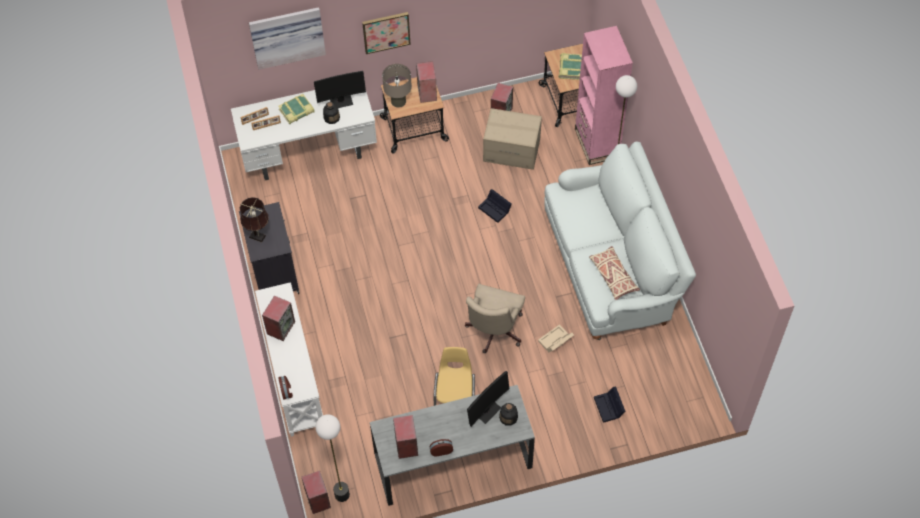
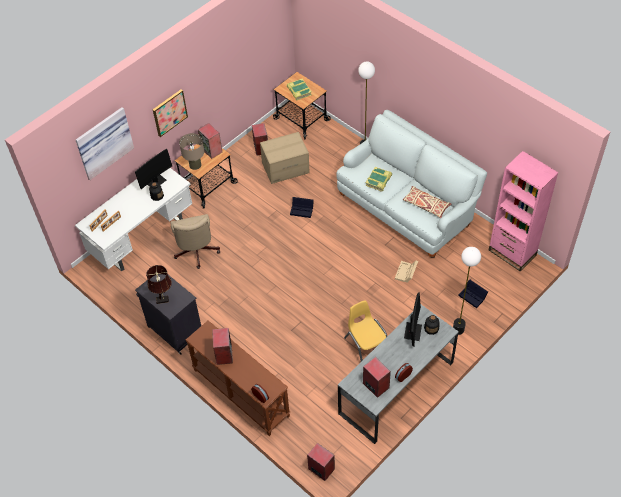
camera: 30 degrees left, 5 degrees down
white console table [255,282,323,437] -> brown console table [186,320,291,436]
book [278,94,315,124] -> book moved to [365,167,392,191]
floor lamp [315,414,350,502] -> floor lamp moved to [453,247,481,335]
beige office chair [465,284,525,353] -> beige office chair moved to [171,214,220,269]
pink bookcase [575,26,633,165] -> pink bookcase moved to [489,151,558,272]

